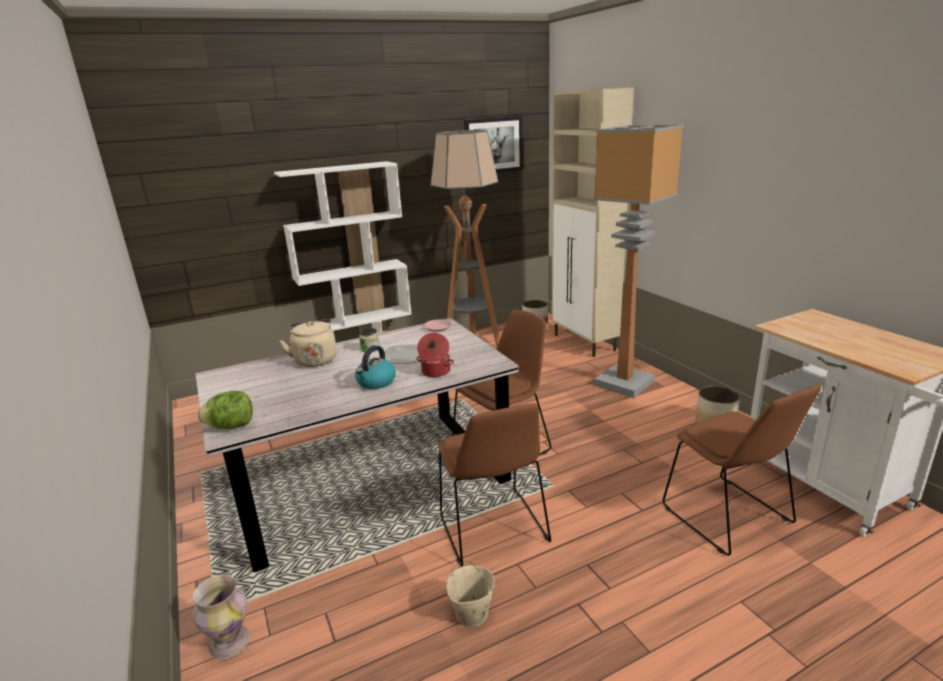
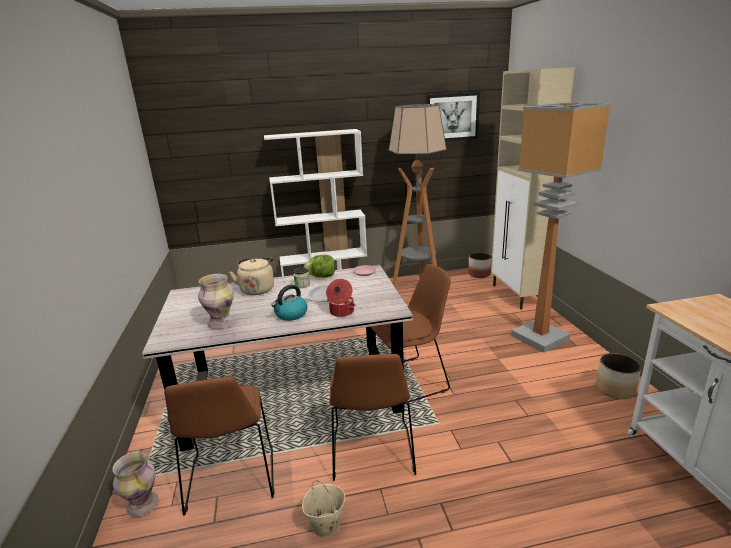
camera: 15 degrees right, 0 degrees up
lettuce [198,391,253,429] -> lettuce moved to [304,255,335,278]
brown chair [663,384,821,556] -> brown chair moved to [164,377,275,516]
none -> vase [198,274,235,329]

